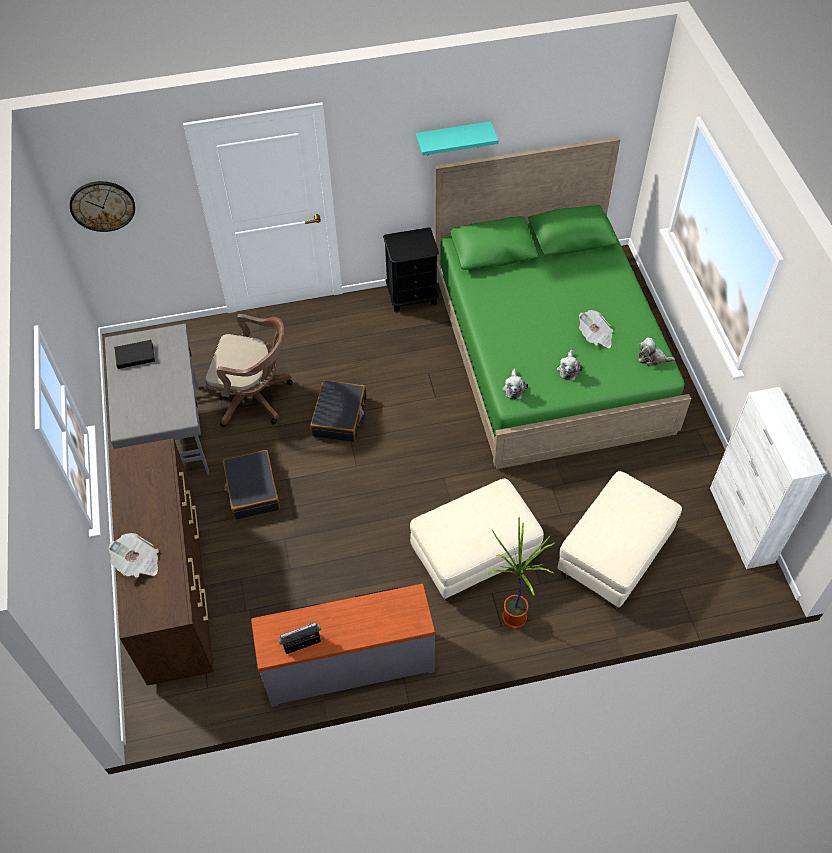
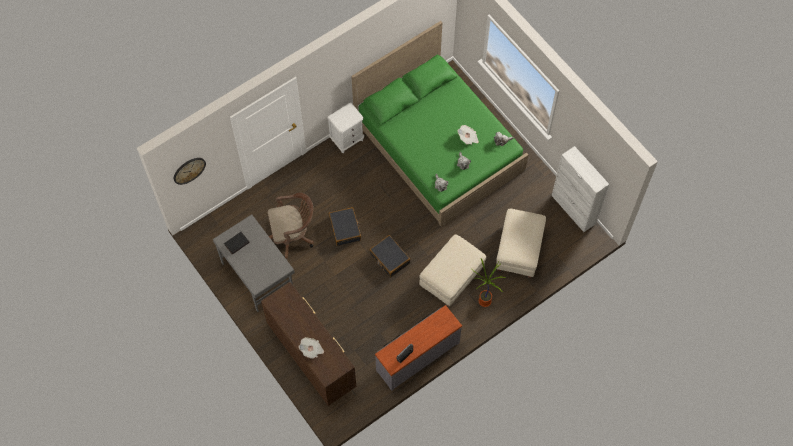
camera: 25 degrees left, 10 degrees up
black suitcase [222,450,281,520] -> black suitcase moved to [369,235,411,278]
black nightstand [383,227,439,313] -> white nightstand [327,102,364,153]
turquoise shelf [416,121,499,156] -> none

